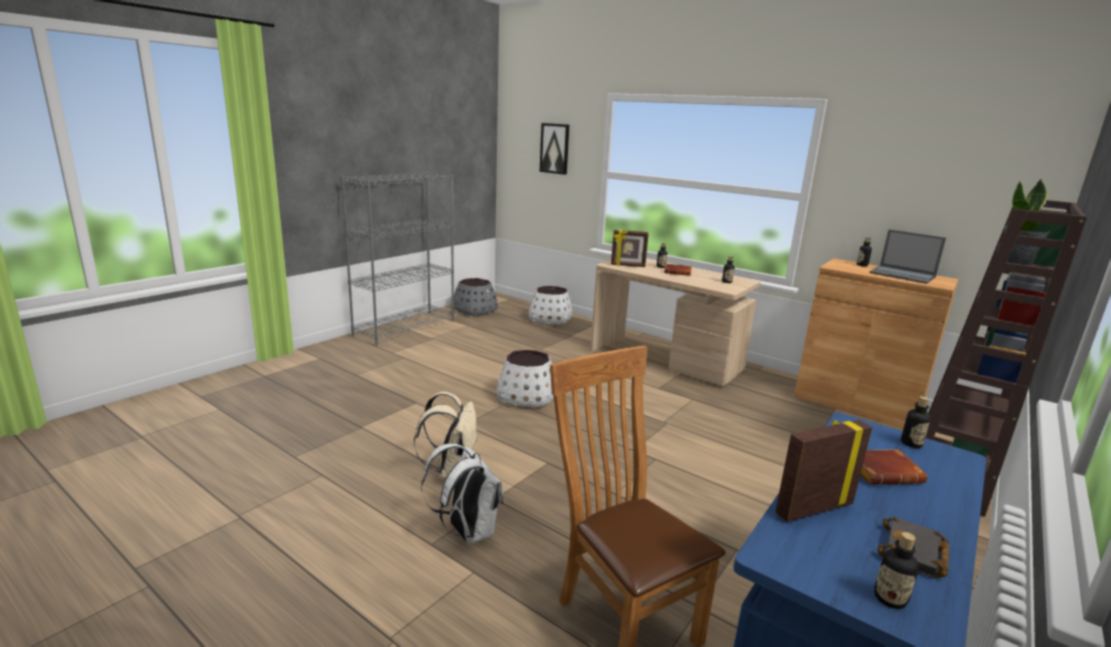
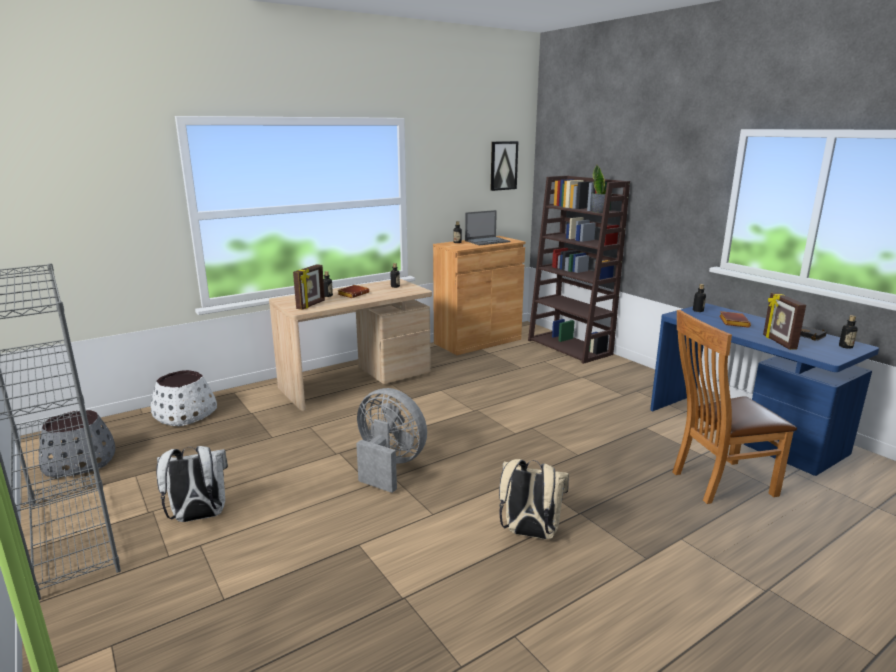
camera: 70 degrees left, 0 degrees up
white backpack [421,444,504,545] -> white backpack moved to [156,446,228,522]
white planter [497,350,554,407] -> grey fan [356,388,427,493]
picture [540,123,569,175] -> picture moved to [490,141,518,191]

